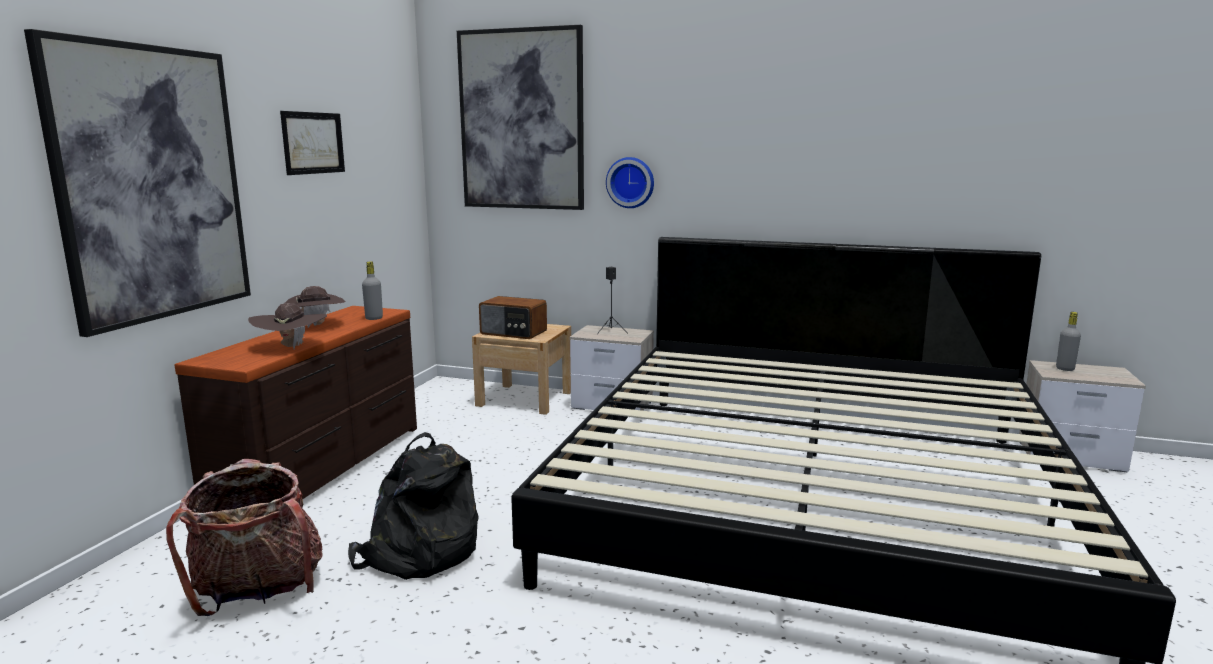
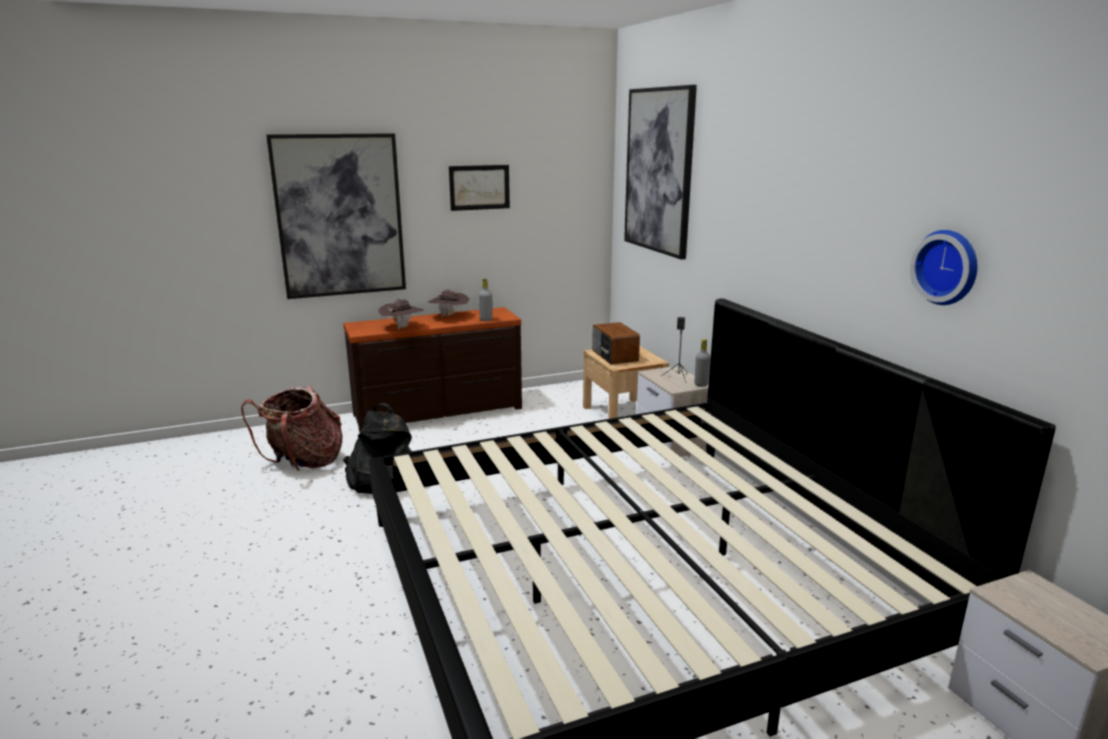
camera: 50 degrees right, 5 degrees up
wall clock [606,157,654,208] -> wall clock moved to [910,230,977,305]
grey bottle [1056,312,1081,371] -> grey bottle moved to [694,339,711,386]

